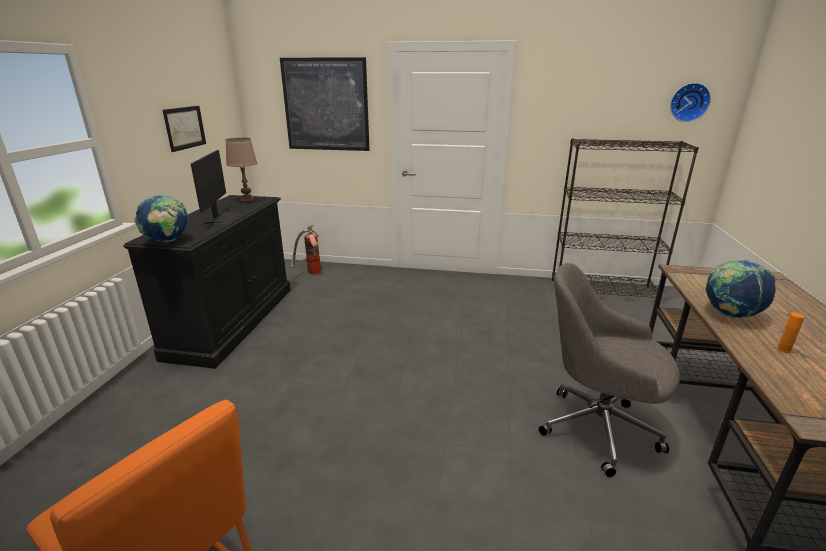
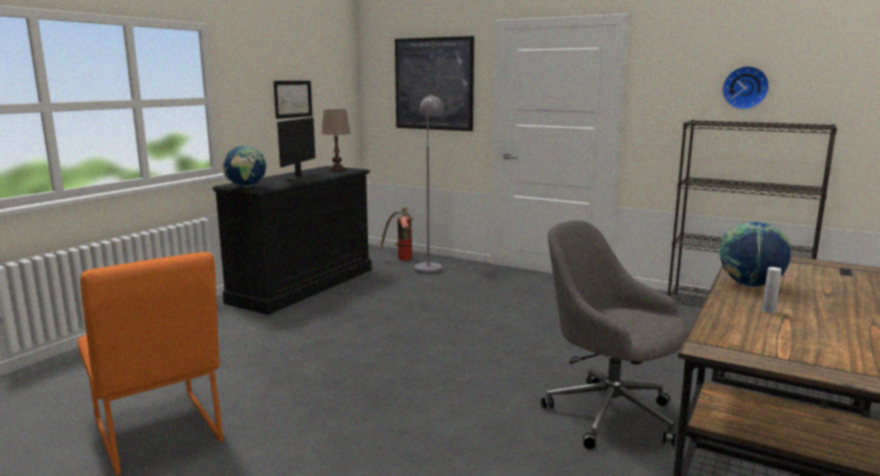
camera: 20 degrees right, 10 degrees down
wall clock [670,83,711,122] -> wall clock moved to [722,66,769,110]
orange bottle [777,313,805,353] -> white bottle [762,267,782,314]
none -> grey floor lamp [414,94,444,274]

